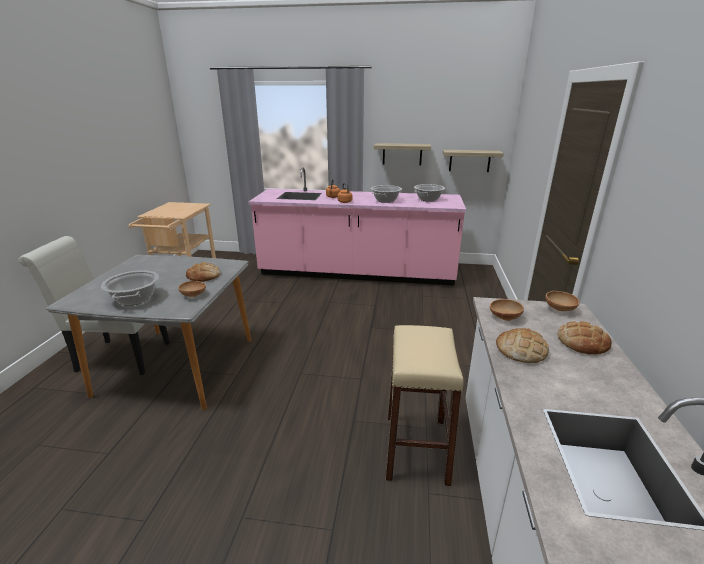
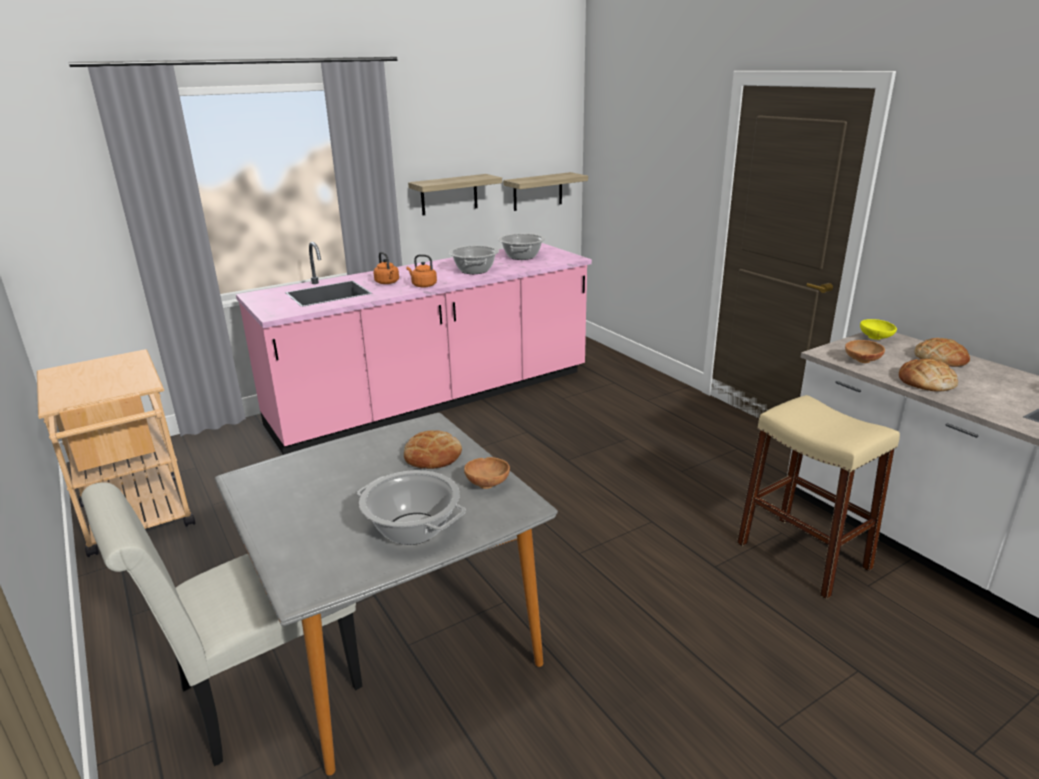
camera: 40 degrees left, 0 degrees up
brown bowl [545,291,579,311] -> yellow bowl [860,319,897,340]

